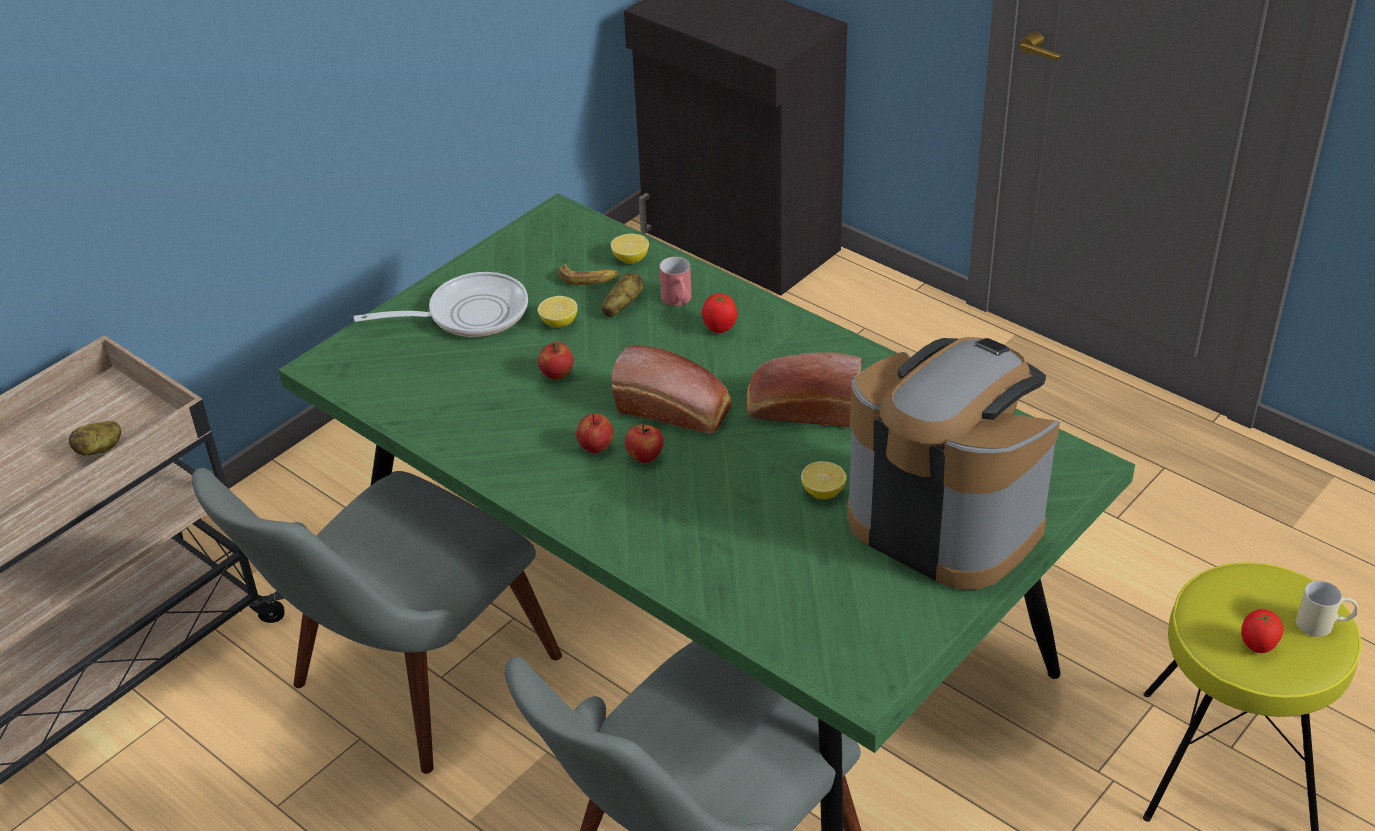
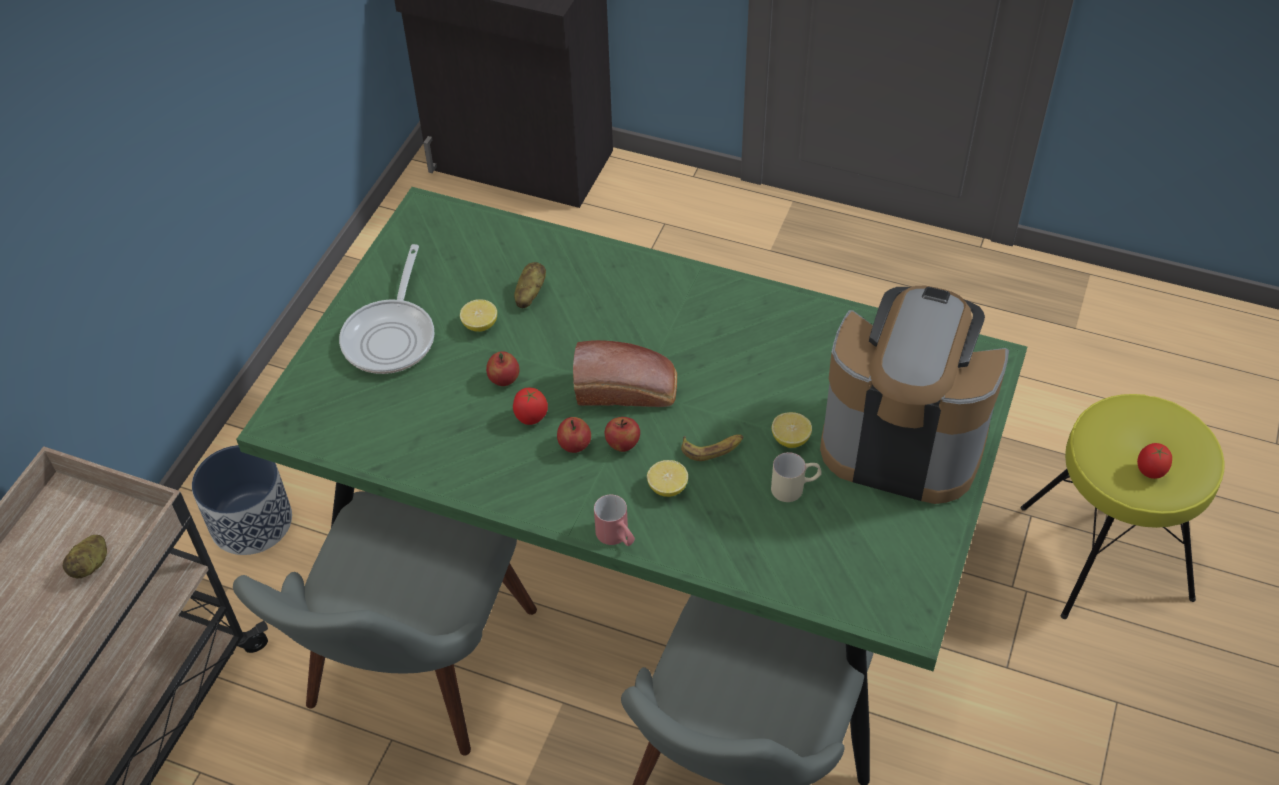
camera: 20 degrees left, 10 degrees up
frying pan [353,272,528,337] -> frying pan turned 135 degrees clockwise [339,244,434,374]
banana [558,263,619,285] -> banana moved to [681,434,743,461]
lemon [611,234,649,264] -> lemon moved to [647,460,688,497]
red mug [659,257,691,306] -> red mug moved to [594,495,635,546]
tomato [702,294,737,333] -> tomato moved to [513,388,548,425]
bread [747,352,862,427] -> none
beige mug [1296,580,1358,637] -> beige mug moved to [771,452,822,502]
none -> planter [192,445,292,555]

